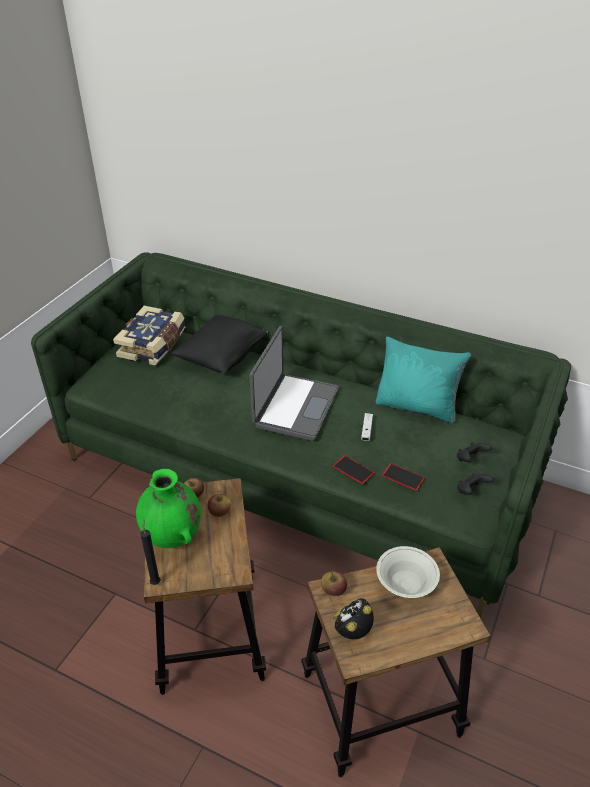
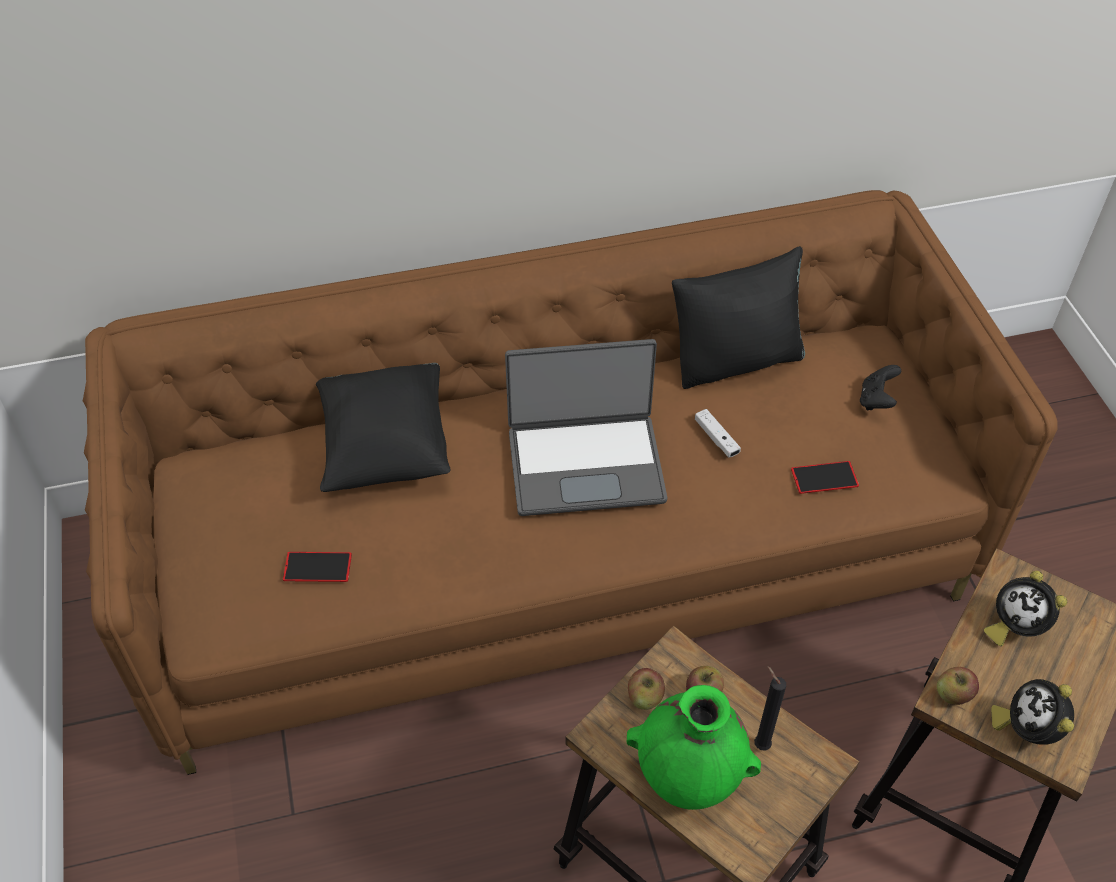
camera: 40 degrees left, 10 degrees up
green sofa [31,252,571,618] -> brown sofa [83,190,1058,775]
book [113,306,185,366] -> none
black candle [140,520,161,585] -> black candle moved to [754,666,786,750]
laptop [249,326,339,441] -> laptop turned 105 degrees clockwise [505,339,667,516]
phone [333,455,374,484] -> phone moved to [283,552,352,582]
turquoise pillow [376,337,471,423] -> black pillow [672,246,805,389]
white bowl [376,546,440,598] -> alarm clock [984,571,1067,646]
black game controller [457,473,494,495] -> none

